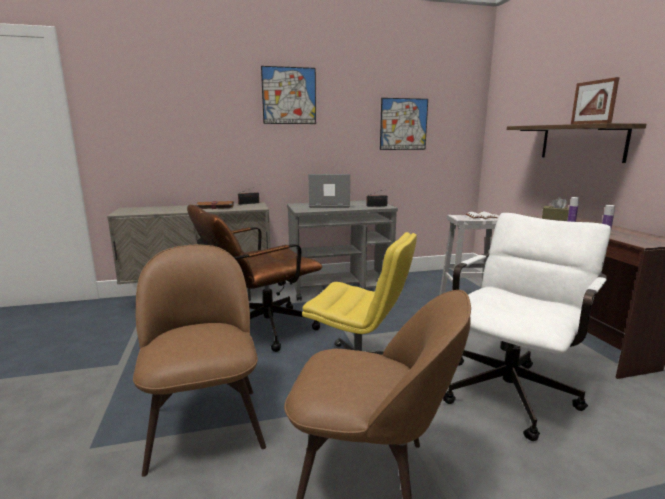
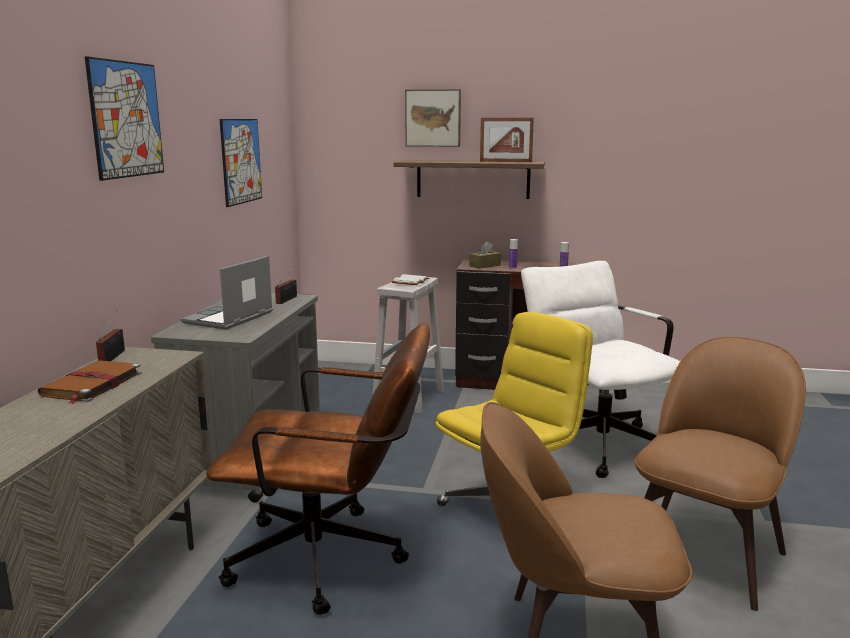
camera: 65 degrees left, 0 degrees up
brown office chair [187,205,322,352] -> brown office chair turned 75 degrees counterclockwise [207,323,430,615]
none -> picture [405,89,461,147]

